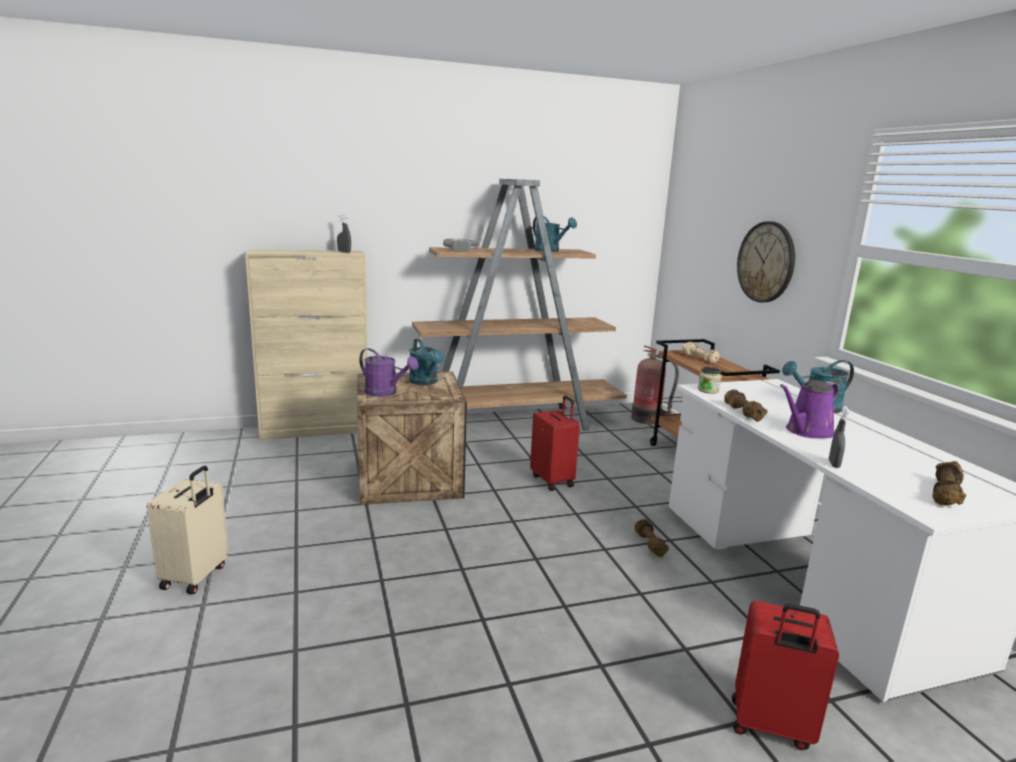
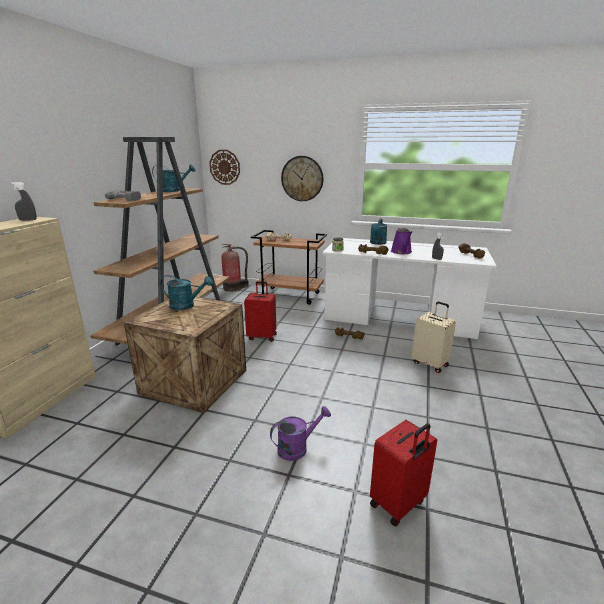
camera: 55 degrees left, 5 degrees up
beige suitcase [147,466,229,595] -> beige suitcase moved to [412,301,456,373]
purple watering can [359,348,419,397] -> purple watering can moved to [270,406,331,461]
red suitcase [732,601,839,750] -> red suitcase moved to [370,420,437,527]
none -> wall clock [209,150,240,185]

